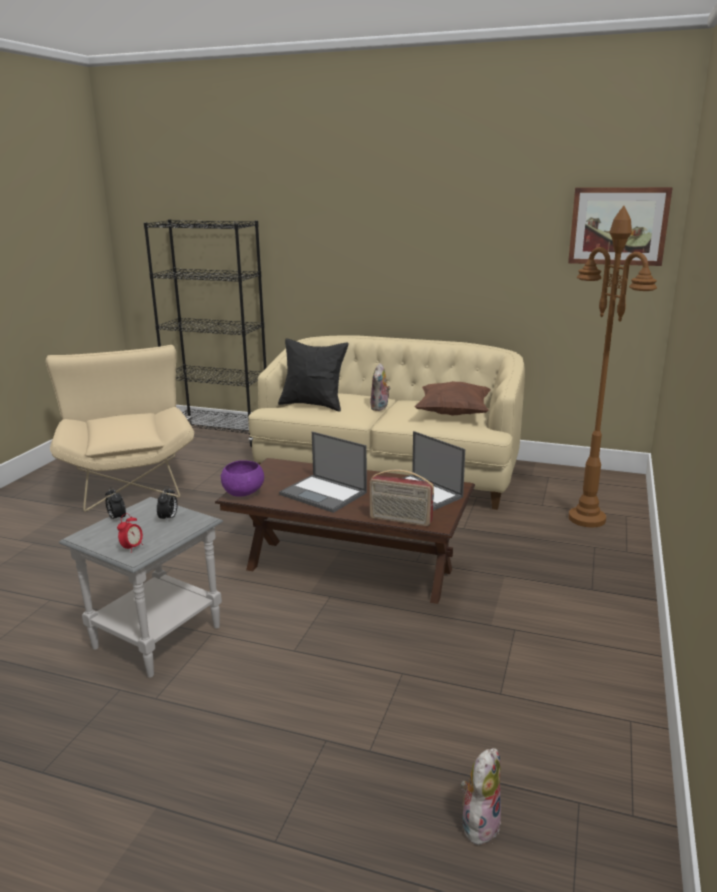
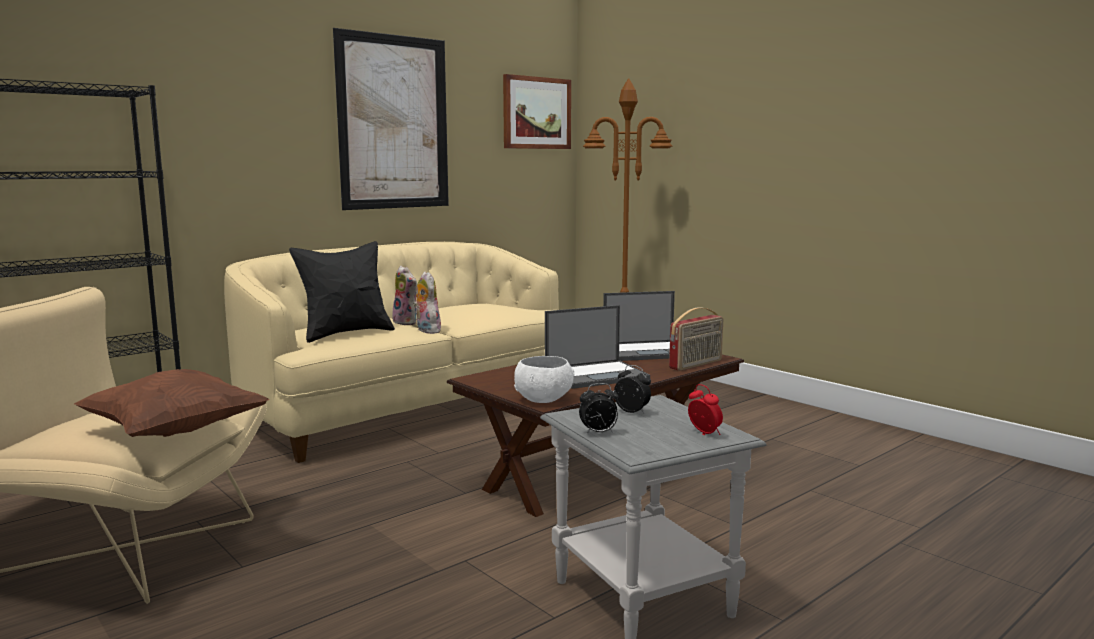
camera: 60 degrees left, 10 degrees down
purple bowl [221,460,264,497] -> white bowl [514,356,574,403]
brown pillow [415,381,491,415] -> brown pillow moved to [74,369,269,437]
plush toy [461,748,501,845] -> plush toy moved to [413,272,441,334]
none -> picture [333,28,449,210]

